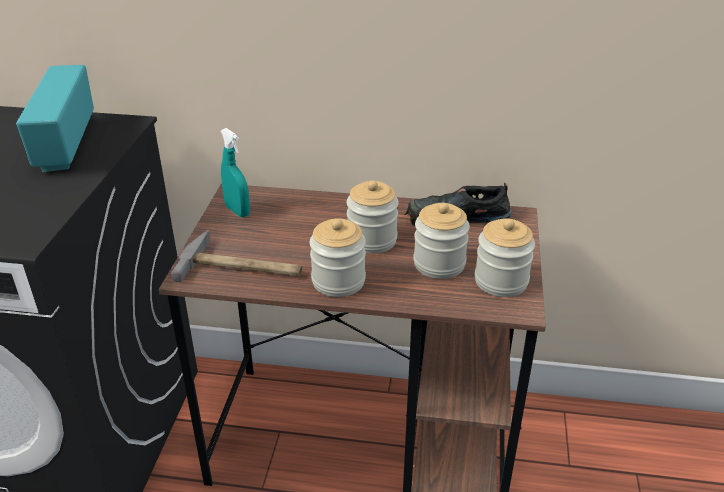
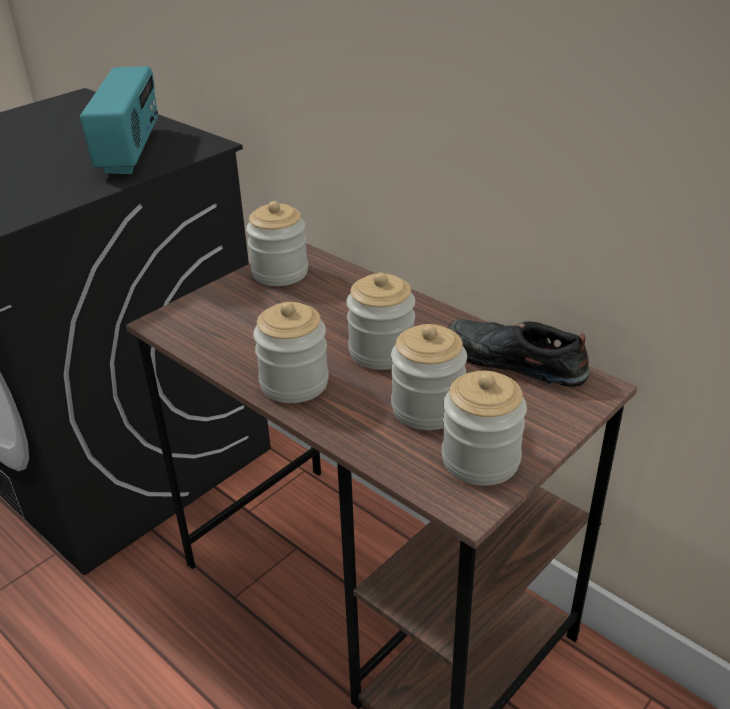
camera: 35 degrees right, 0 degrees up
radio [16,65,94,172] -> radio turned 150 degrees clockwise [80,66,158,174]
hammer [171,230,302,282] -> none
turquoise spray bottle [221,128,250,217] -> jar [246,201,308,286]

